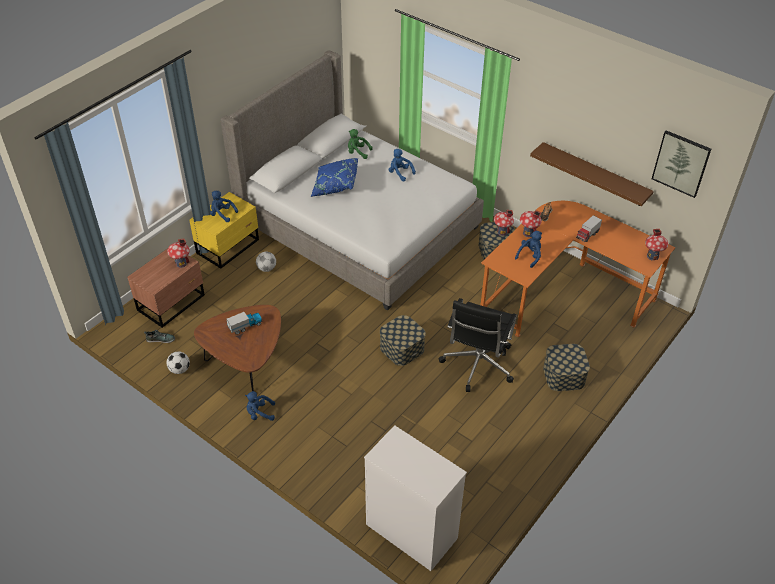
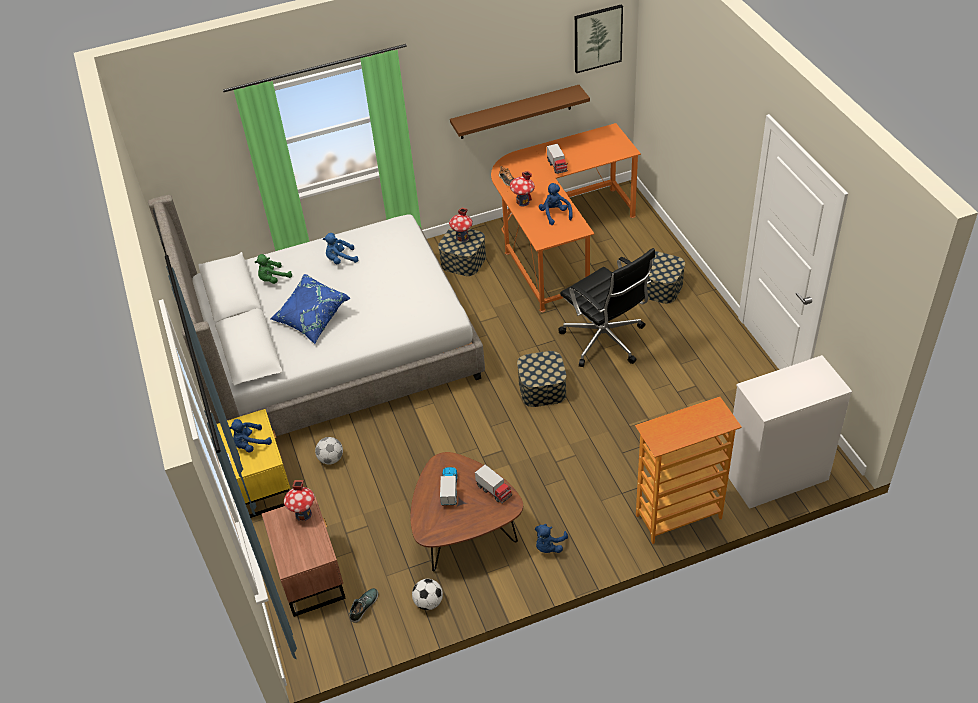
camera: 55 degrees left, 0 degrees up
toy house [645,229,668,261] -> none
none -> toy truck [475,464,512,503]
none -> bookcase [635,397,742,544]

